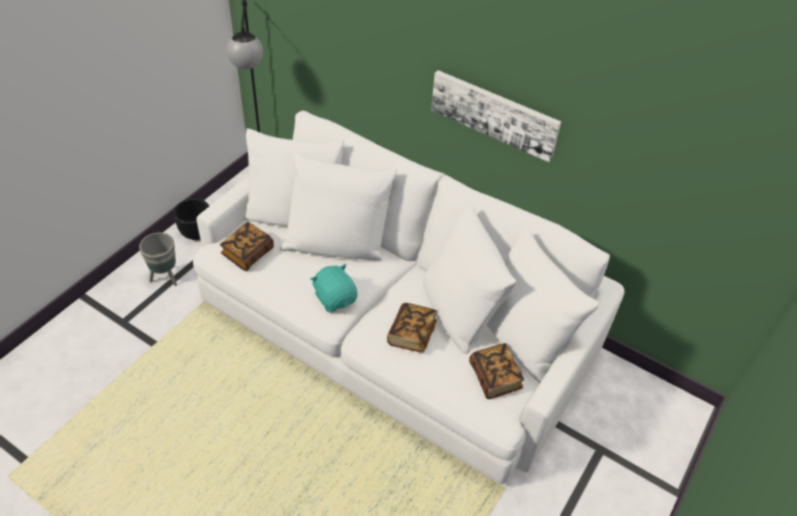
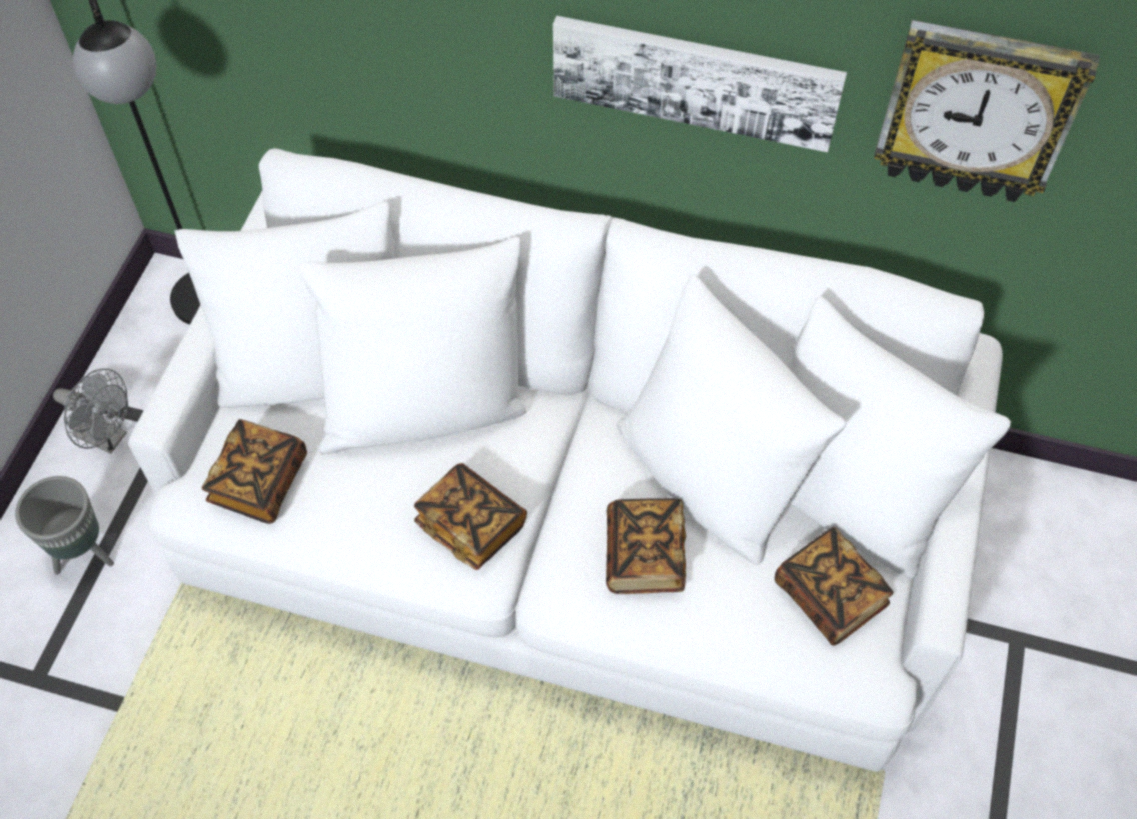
camera: 15 degrees left, 10 degrees up
black planter [173,198,209,240] -> grey fan [53,368,128,454]
turquoise plush toy [311,264,357,312] -> book [414,463,527,570]
none -> wall clock [874,20,1100,202]

